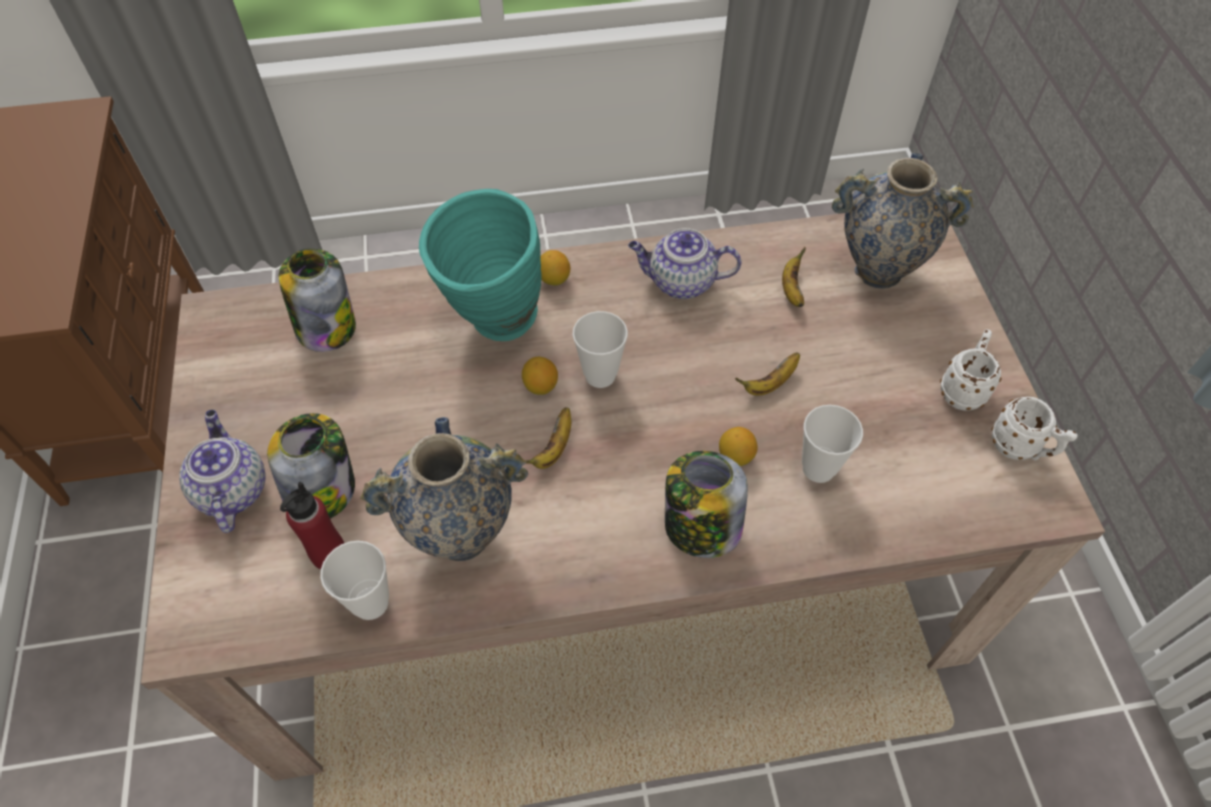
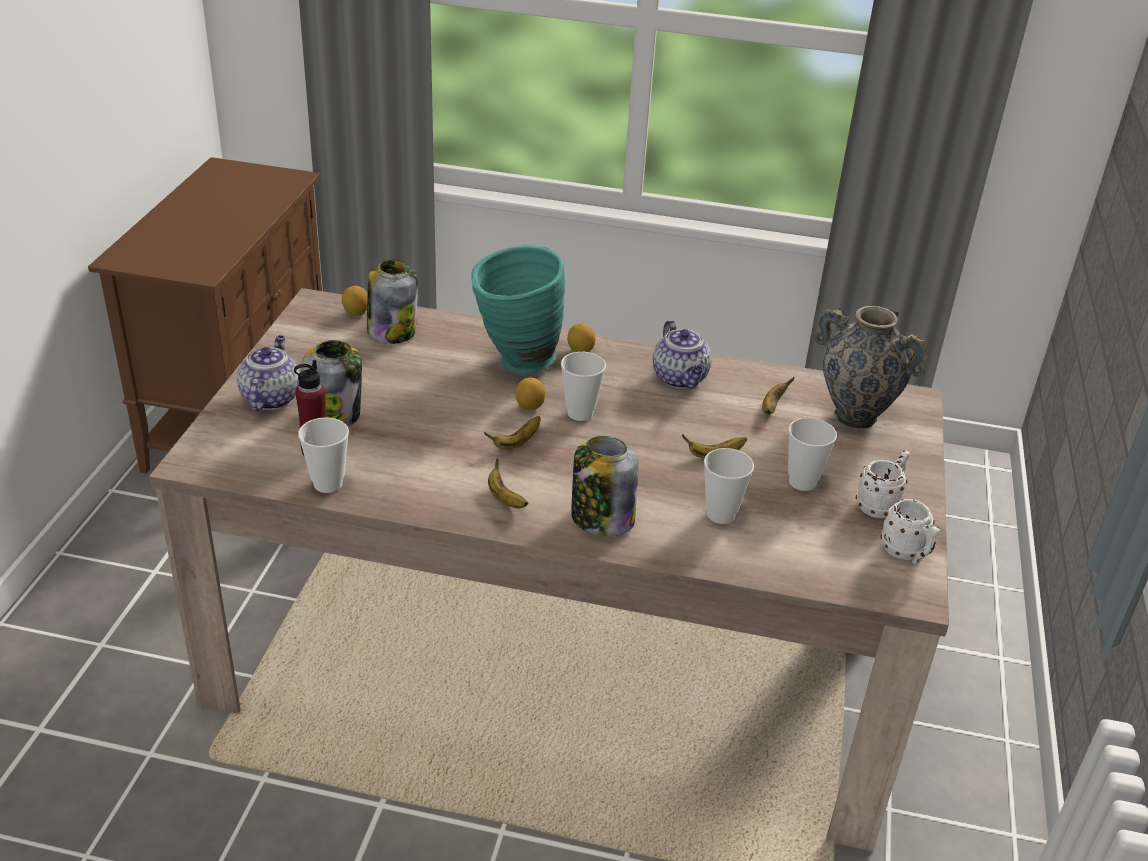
camera: 20 degrees right, 20 degrees down
vase [360,417,528,561] -> none
teapot [628,228,741,299] -> teapot turned 135 degrees counterclockwise [653,320,712,388]
lemon [719,427,758,466] -> lemon moved to [342,286,367,316]
none -> banana [488,458,528,508]
none -> cup [788,418,837,491]

